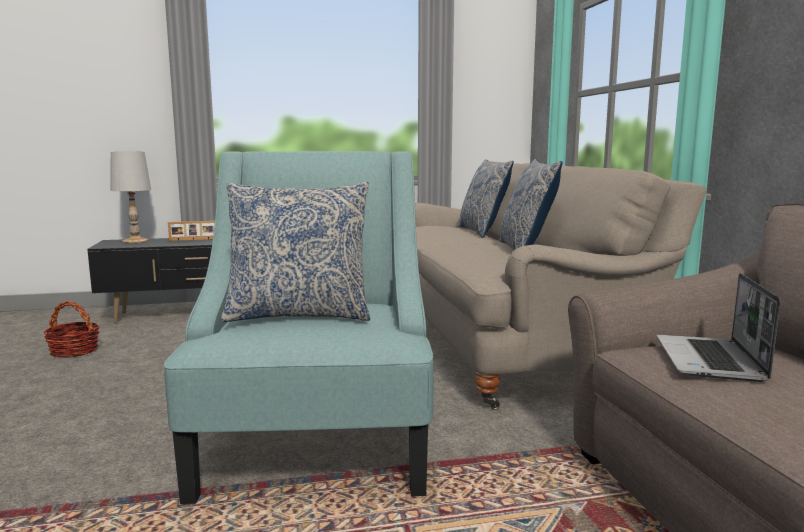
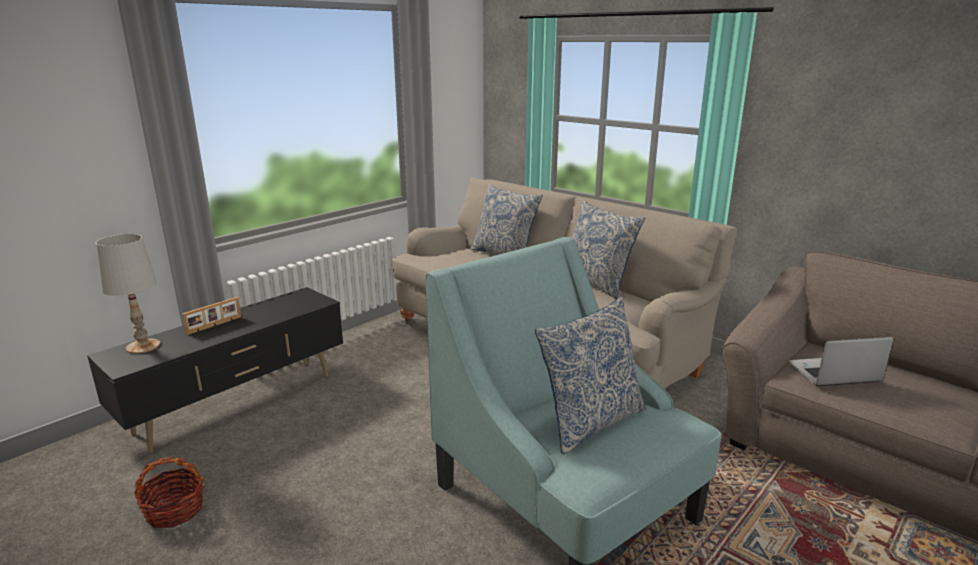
camera: 35 degrees left, 10 degrees up
laptop [657,273,780,382] -> laptop turned 105 degrees clockwise [789,337,894,386]

